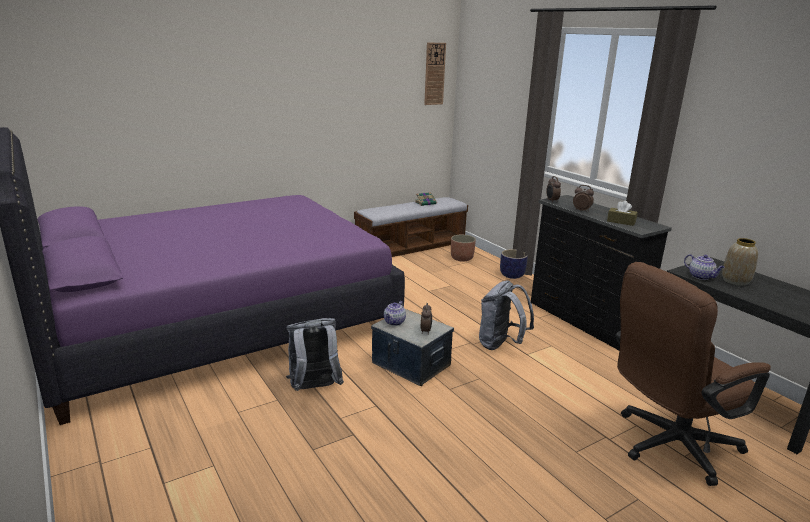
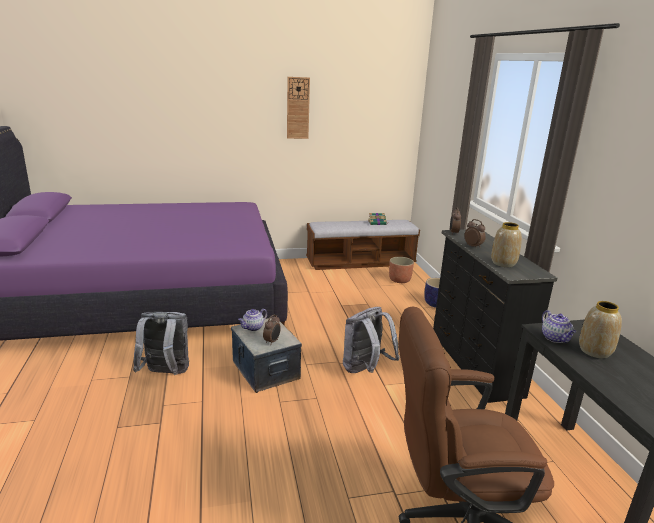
camera: 20 degrees right, 0 degrees up
wall clock [424,42,446,105] -> wall clock moved to [287,77,310,139]
brown tissue box [607,201,638,226] -> vase [491,222,522,267]

